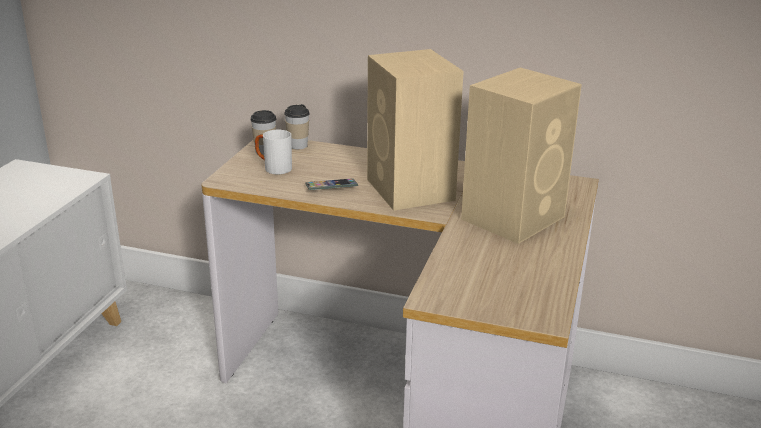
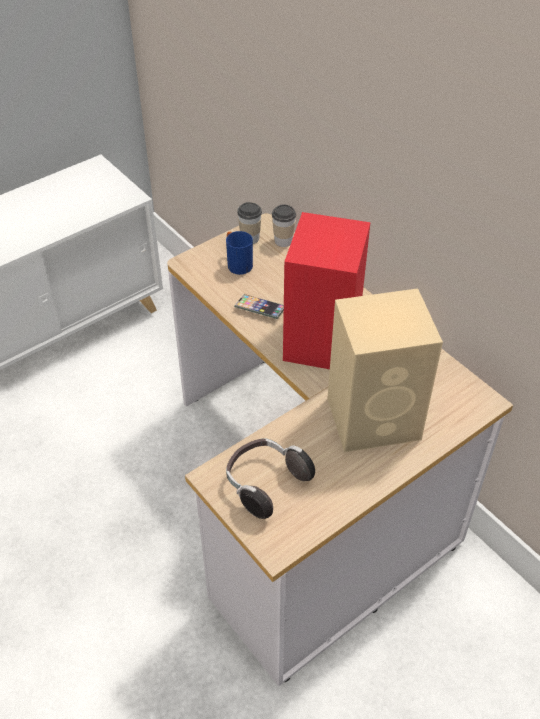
camera: 35 degrees right, 20 degrees up
white mug [255,130,292,174] -> blue mug [226,231,253,275]
beige speaker [367,49,464,211] -> red speaker [283,212,371,369]
none -> headphones [226,438,315,519]

